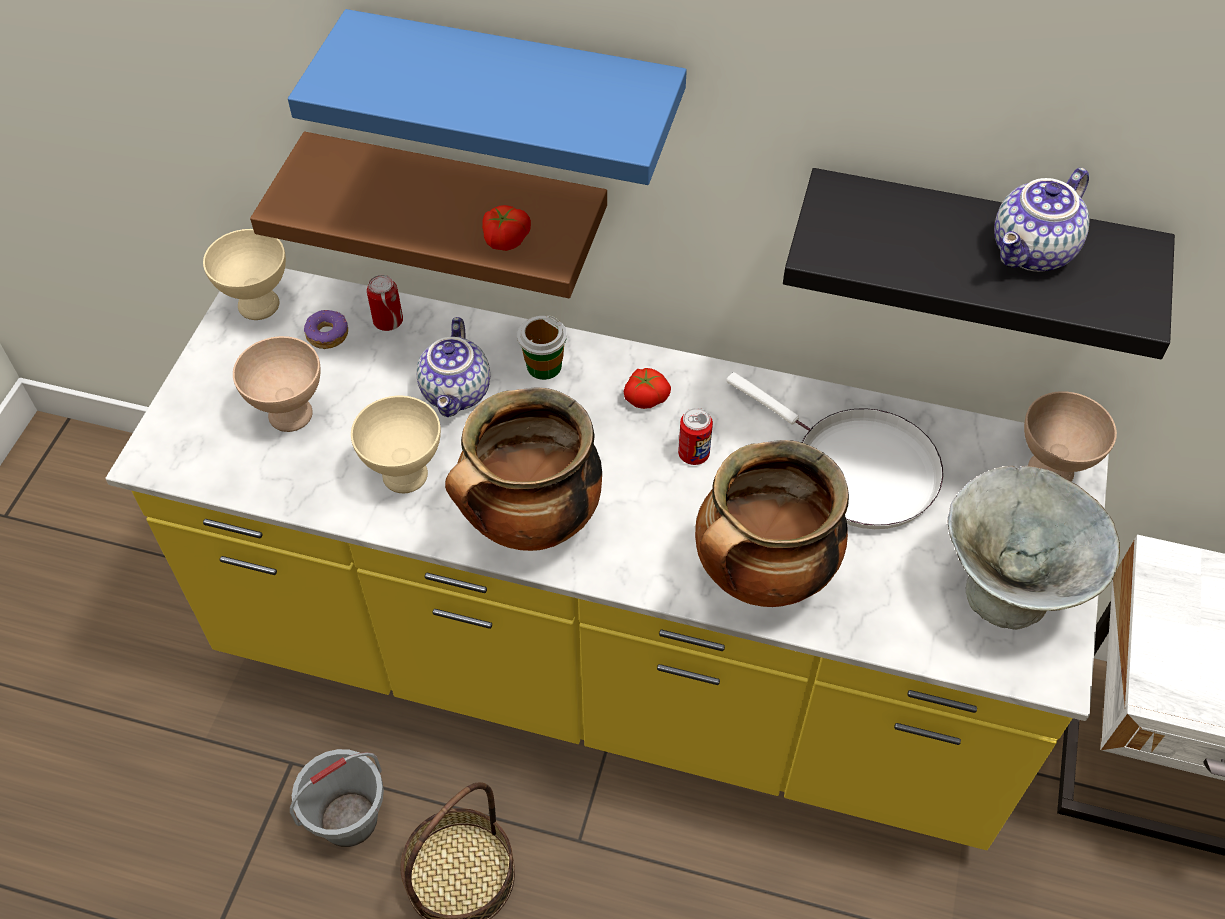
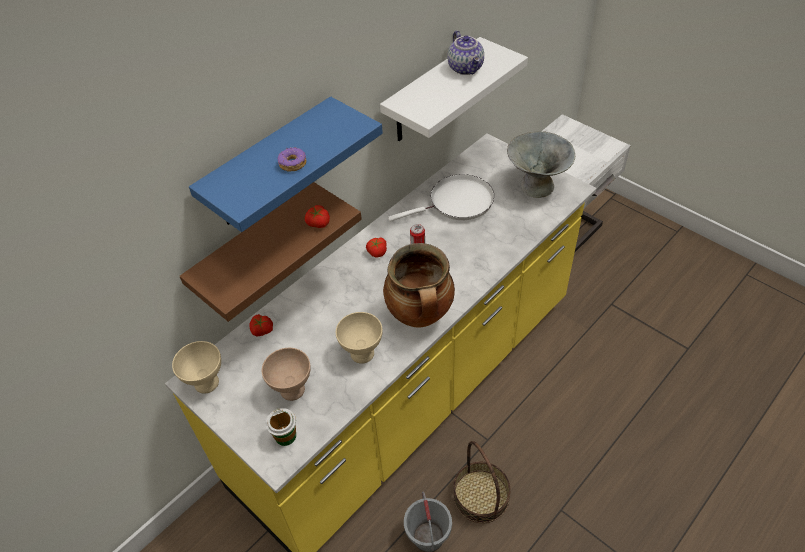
camera: 60 degrees left, 5 degrees down
donut [304,310,348,349] -> donut moved to [278,147,306,171]
can [367,275,403,331] -> tomato [249,314,273,336]
teapot [416,317,490,417] -> none
cup [517,316,567,380] -> cup moved to [266,408,296,446]
cooking pot [695,440,849,607] -> none
black shelf [783,168,1175,359] -> white shelf [380,37,528,141]
beige bowl [1024,391,1117,482] -> none

